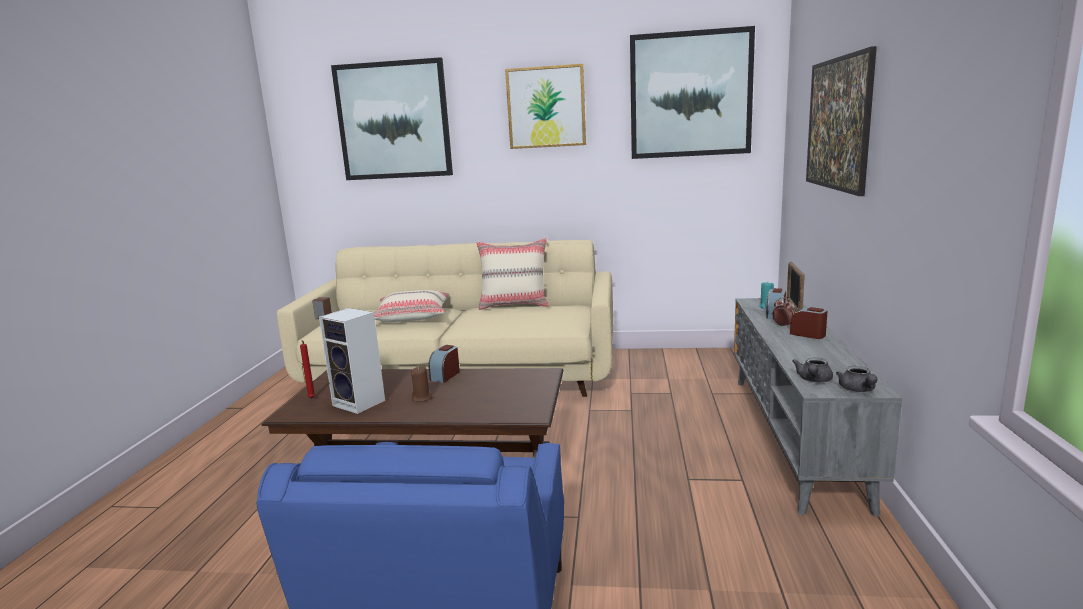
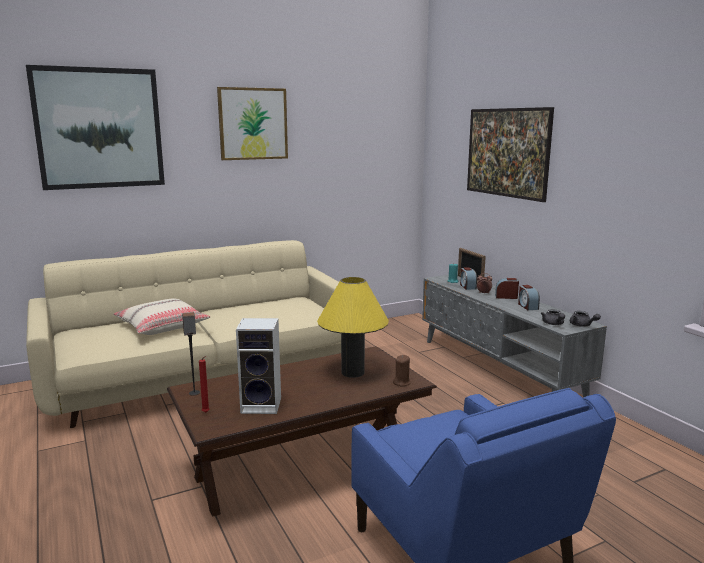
camera: 35 degrees left, 0 degrees up
brown candle [411,366,433,402] -> brown candle moved to [393,355,410,386]
alarm clock [428,345,460,383] -> alarm clock moved to [518,285,540,310]
beige pillow [477,238,549,310] -> none
picture [630,26,755,159] -> none
none -> yellow table lamp [317,277,389,378]

